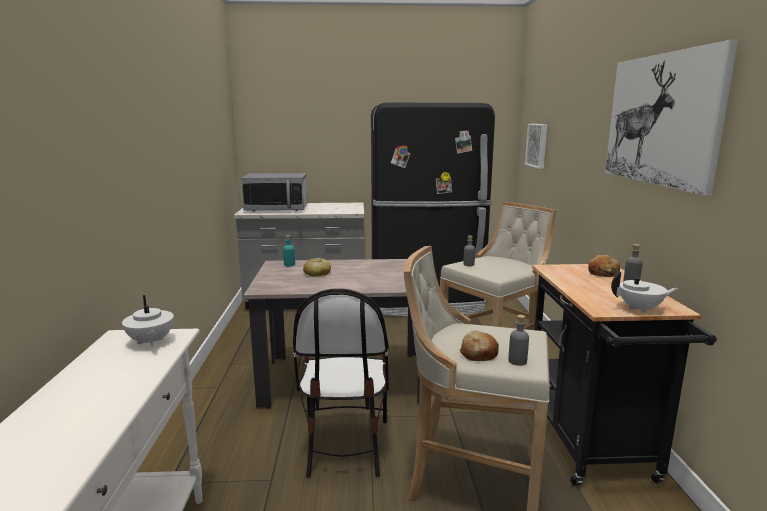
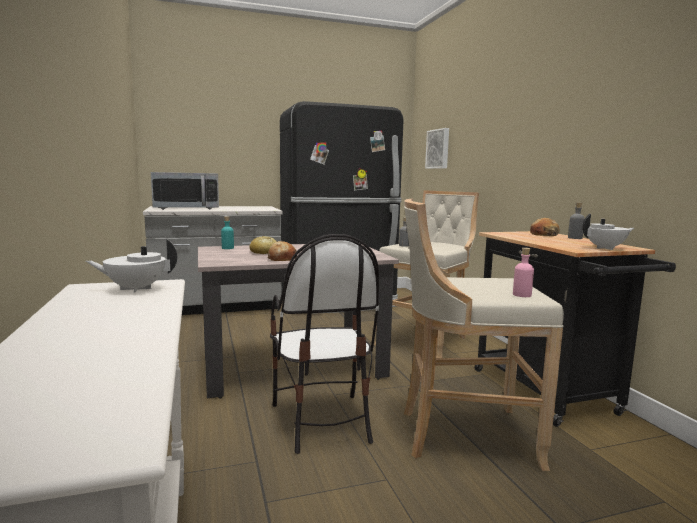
camera: 15 degrees left, 5 degrees down
white teapot [122,295,174,346] -> white teapot turned 120 degrees clockwise [86,239,177,293]
bread [459,331,499,361] -> bread moved to [267,241,297,261]
grey bottle [508,315,529,366] -> pink bottle [513,248,534,297]
picture [605,40,738,196] -> none

